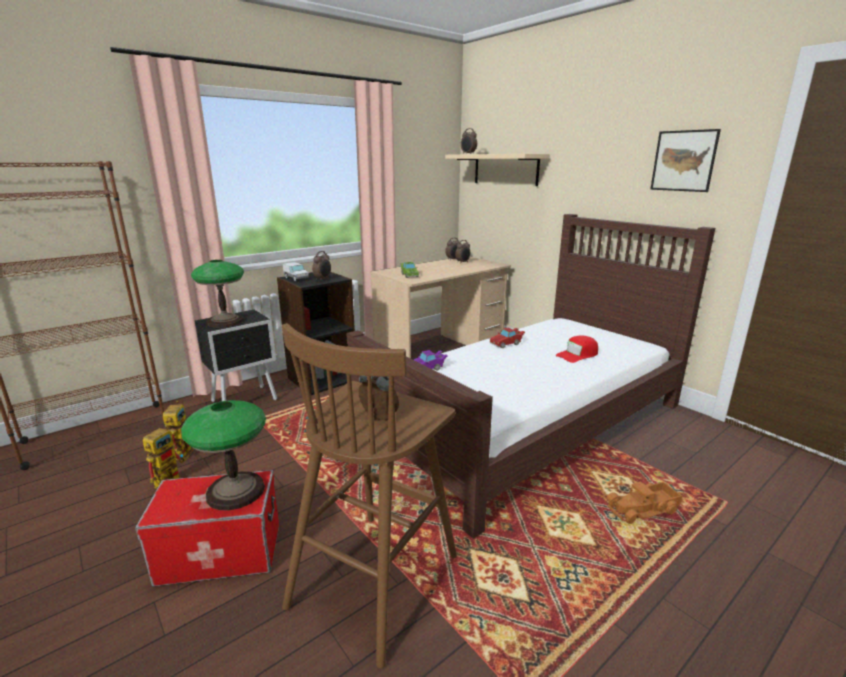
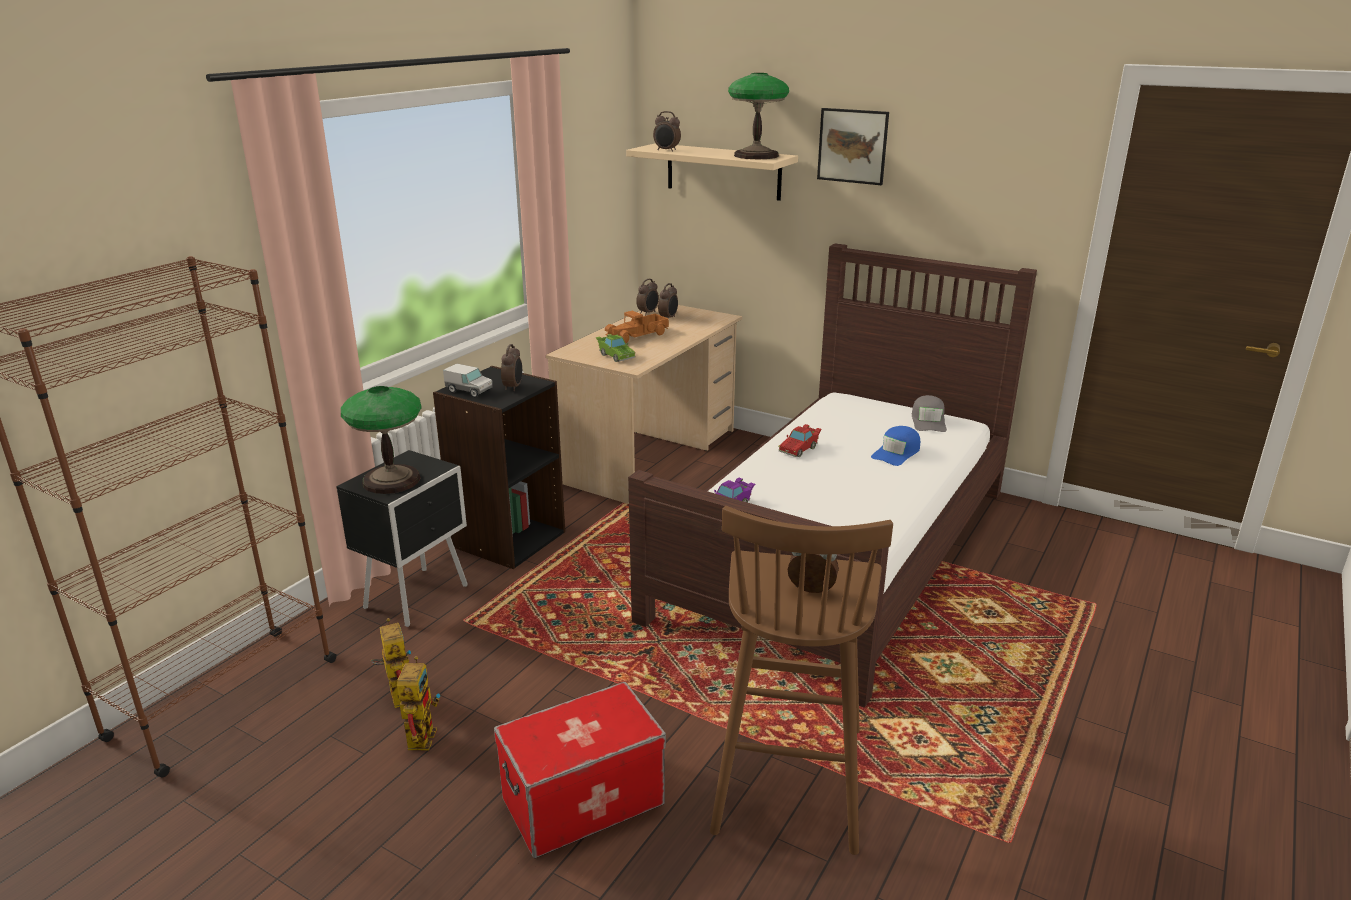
camera: 20 degrees left, 5 degrees up
table lamp [181,400,266,511] -> table lamp moved to [728,73,789,159]
red cap [555,336,598,363] -> blue cap [871,426,920,466]
toy truck [606,481,682,524] -> toy truck moved to [605,311,669,343]
picture [650,129,721,192] -> picture moved to [817,108,889,185]
none -> grey cap [912,395,947,432]

